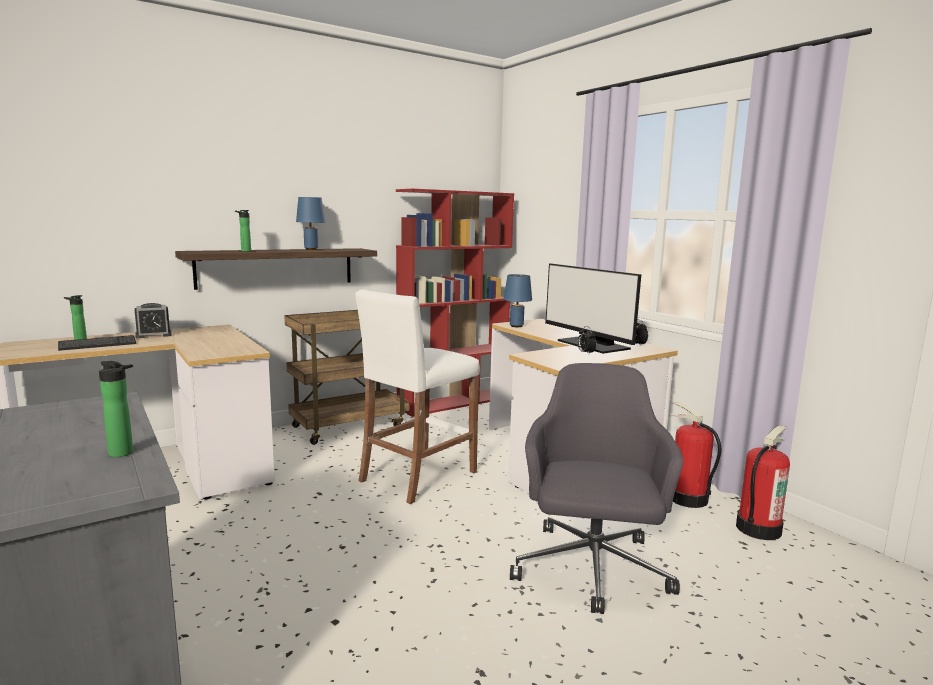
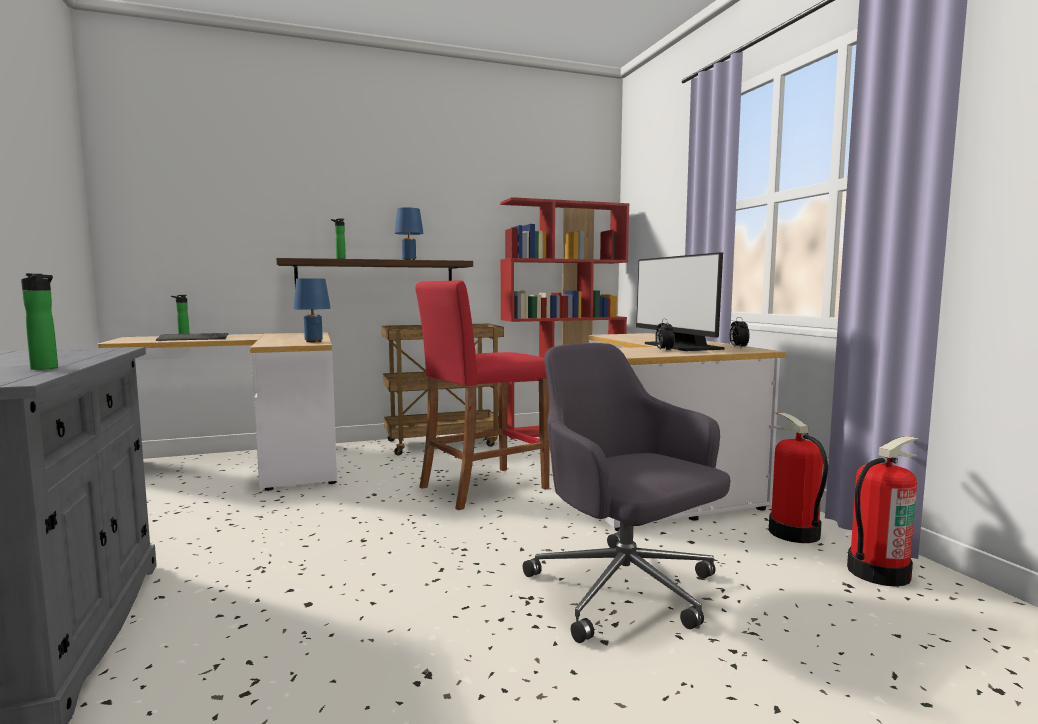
camera: 15 degrees right, 5 degrees down
alarm clock [135,303,172,338] -> none
white stool [355,290,480,504] -> red stool [416,280,549,510]
blue table lamp [504,274,532,327] -> blue table lamp moved to [293,278,331,342]
grey office chair [510,363,684,614] -> grey office chair turned 60 degrees counterclockwise [523,343,730,643]

